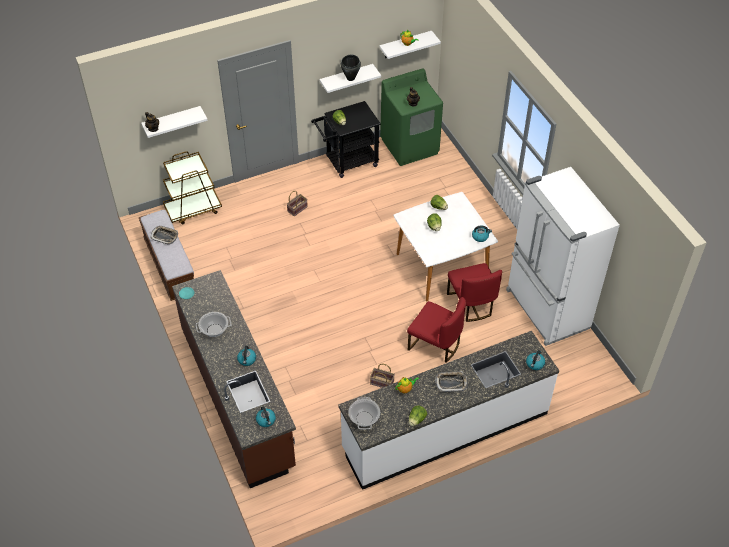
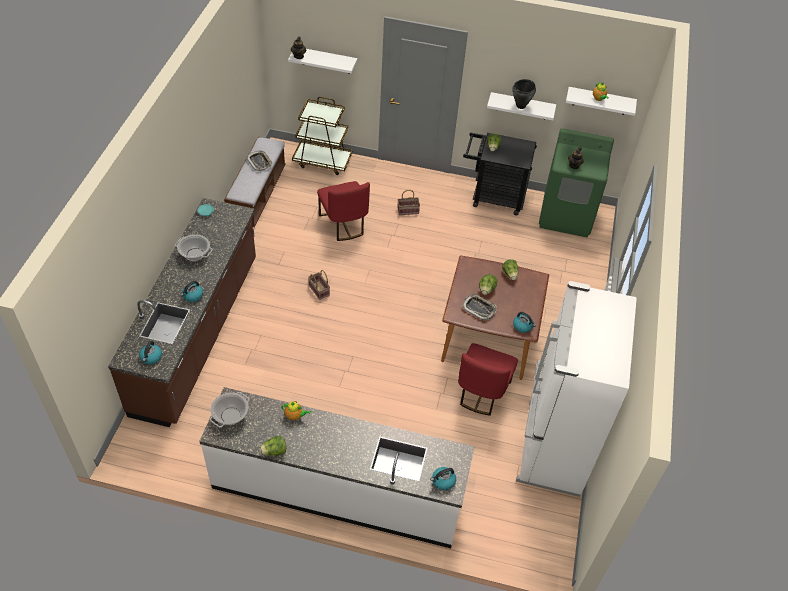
camera: 35 degrees right, 0 degrees up
basket [370,364,395,388] -> basket moved to [308,270,330,300]
white dining table [393,192,498,301] -> brown dining table [441,256,549,380]
red chair [407,297,466,363] -> red chair moved to [317,181,370,241]
tray [435,371,467,392] -> tray moved to [463,294,496,320]

